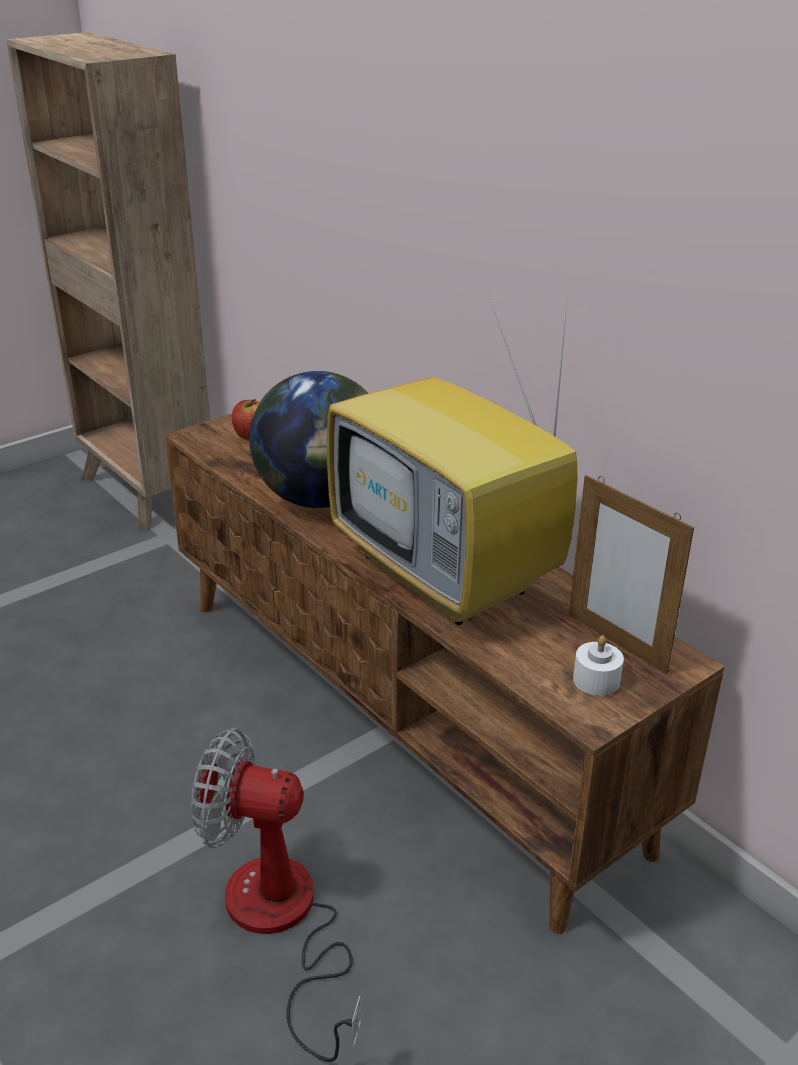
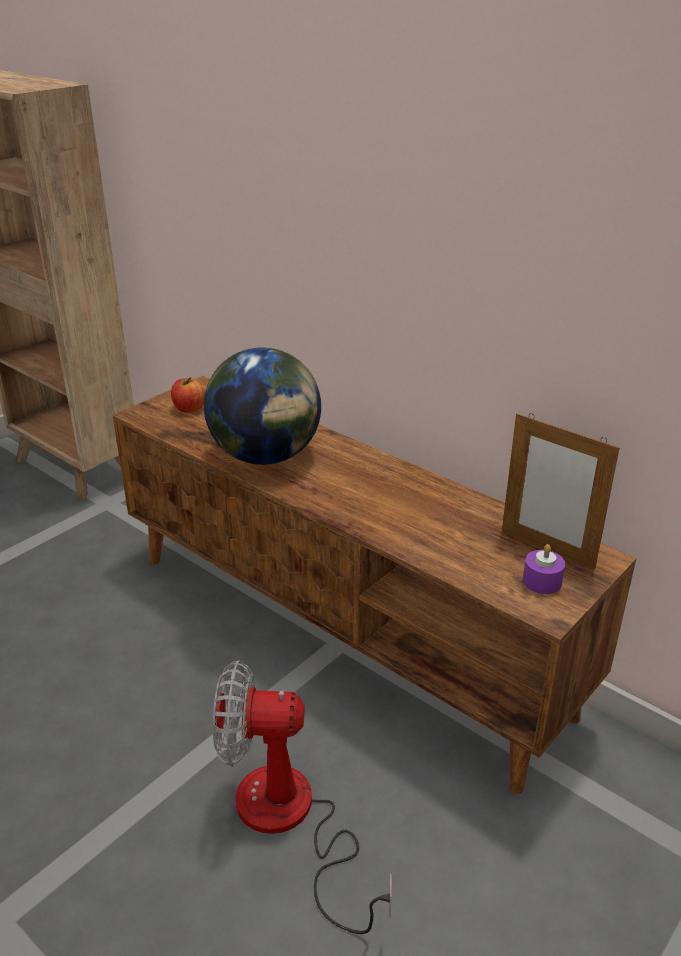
camera: 10 degrees left, 0 degrees up
television [327,296,578,625] -> none
white candle [573,635,624,696] -> purple candle [523,544,565,594]

